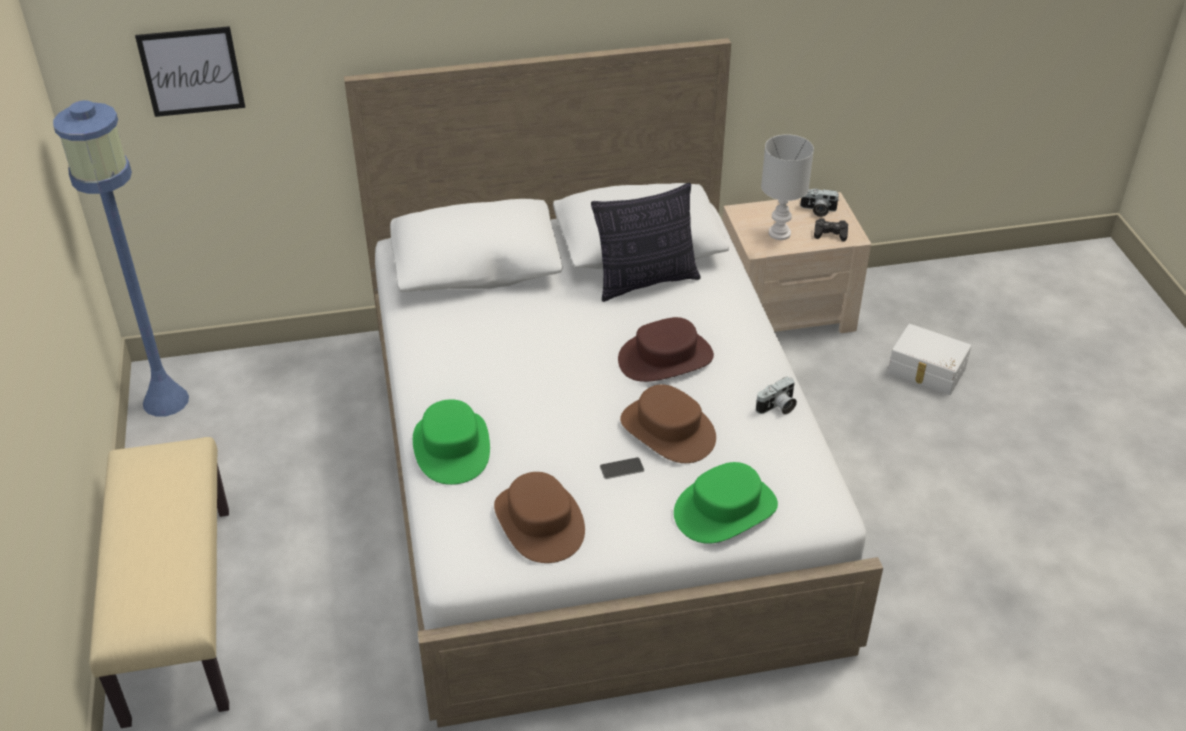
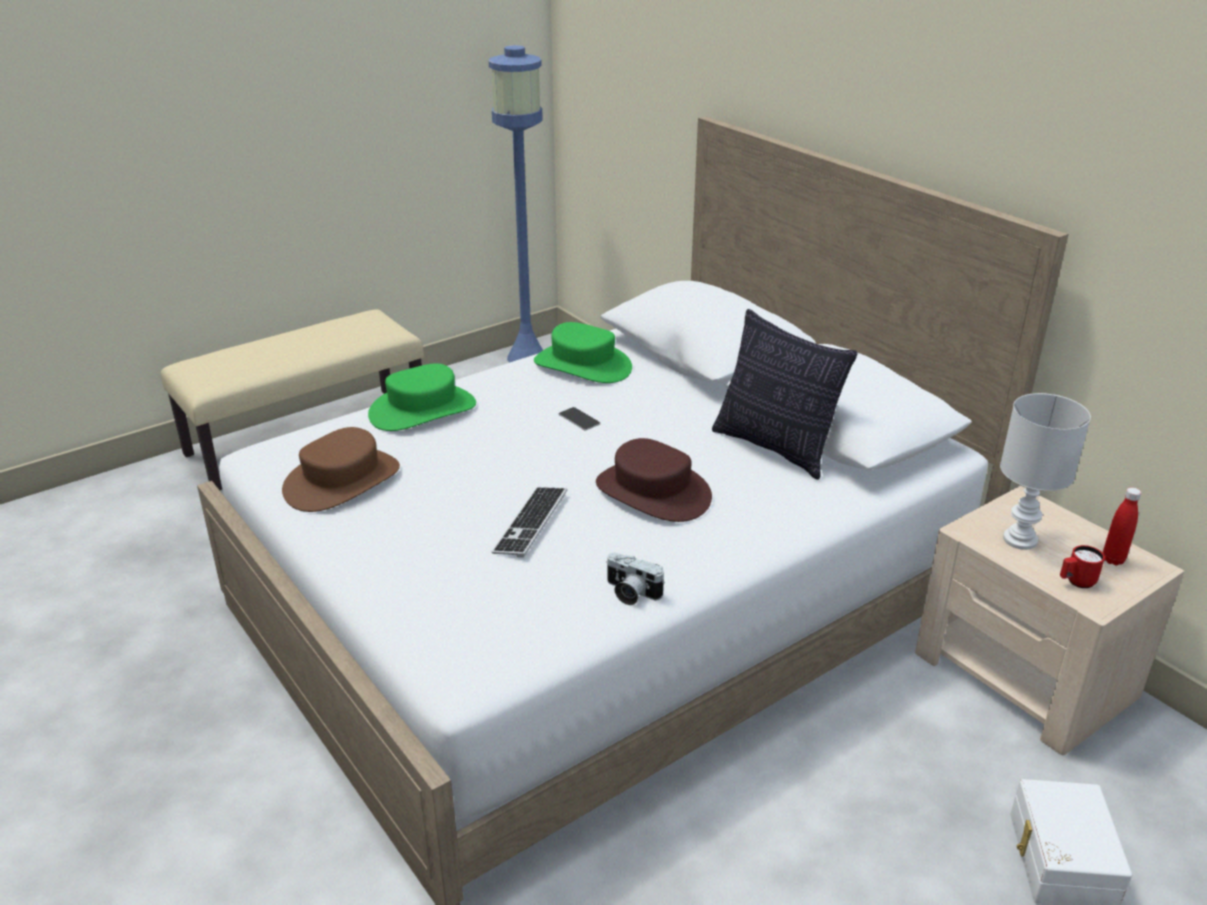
camera: 65 degrees right, 10 degrees down
picture [135,26,245,117] -> none
phone [600,457,644,479] -> phone moved to [558,407,601,430]
brown hat [620,384,716,463] -> keyboard [492,487,567,558]
green hat [674,462,778,544] -> green hat moved to [534,322,632,383]
camera [800,189,840,217] -> red bottle [1103,487,1141,565]
black game controller [814,218,848,242] -> red mug [1060,545,1105,588]

